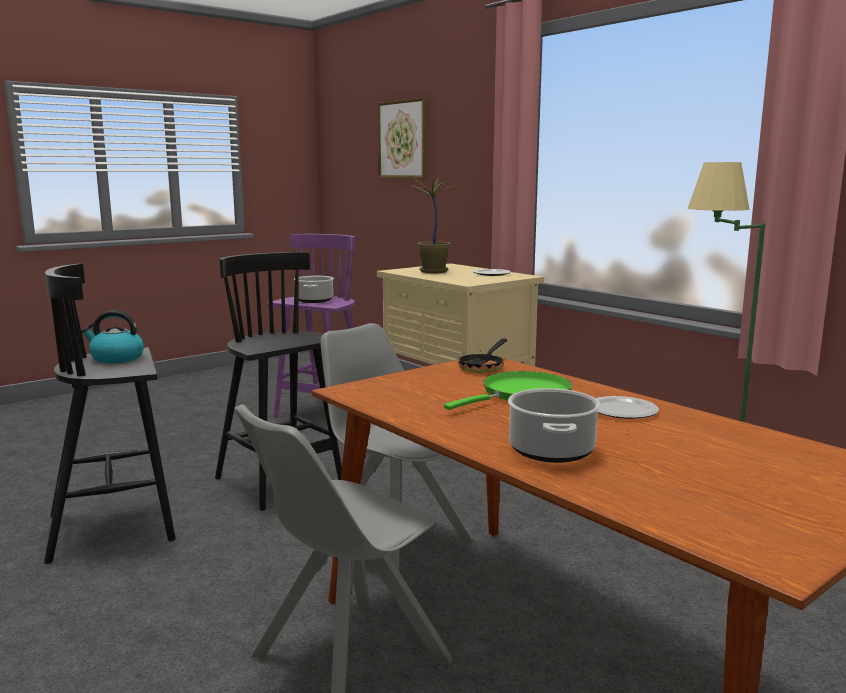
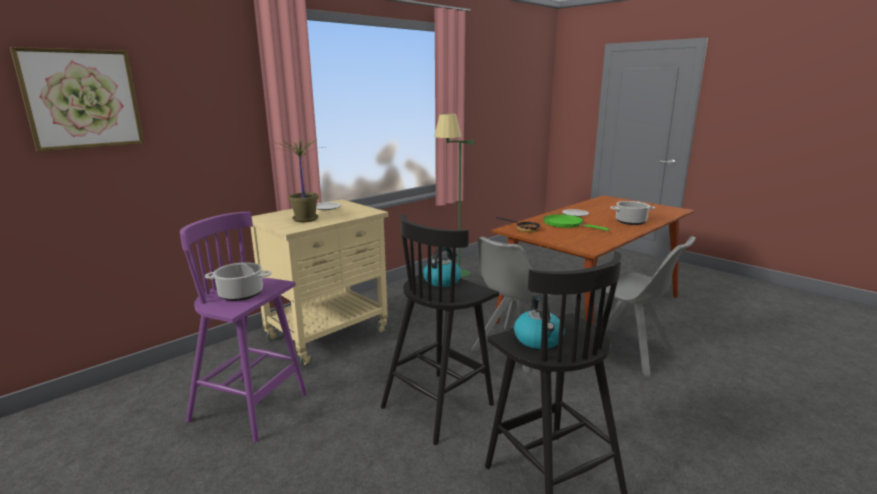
camera: 95 degrees left, 5 degrees up
none -> kettle [423,247,461,287]

